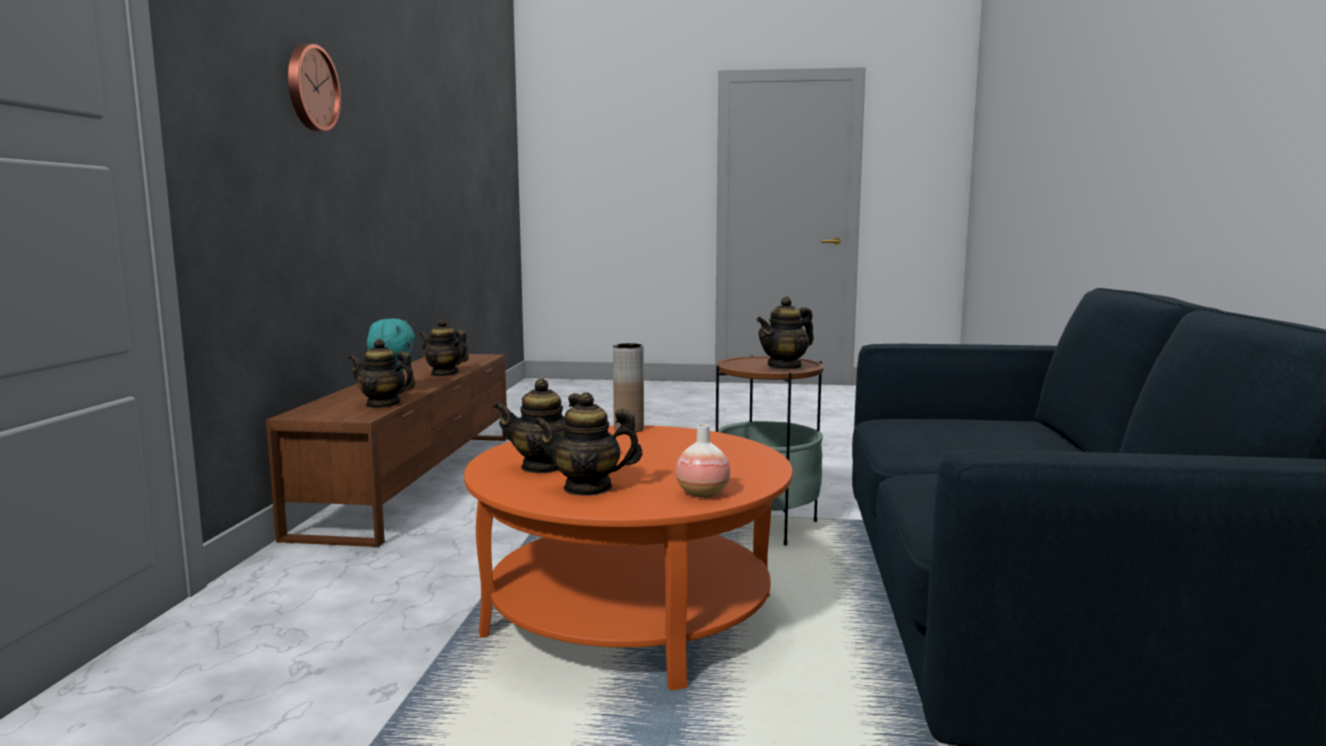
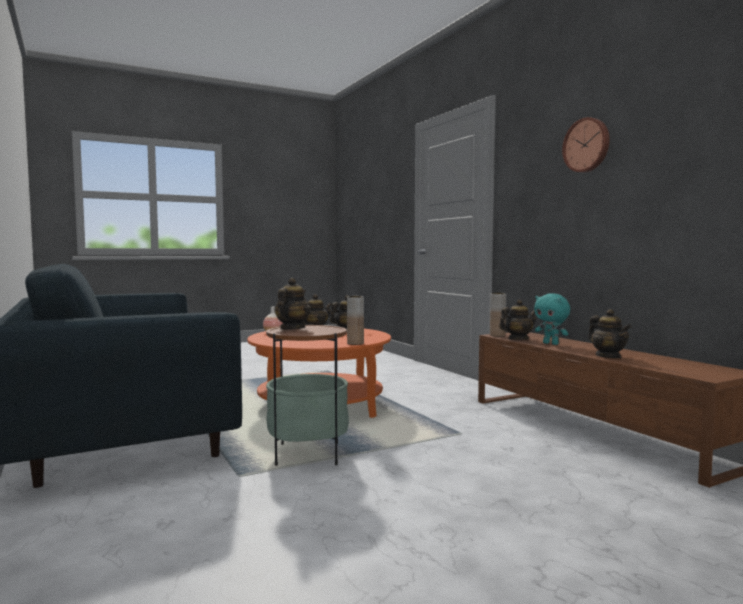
camera: 145 degrees right, 5 degrees down
teapot [420,319,469,376] -> teapot turned 75 degrees clockwise [588,309,632,358]
none -> brown vase [490,293,506,337]

